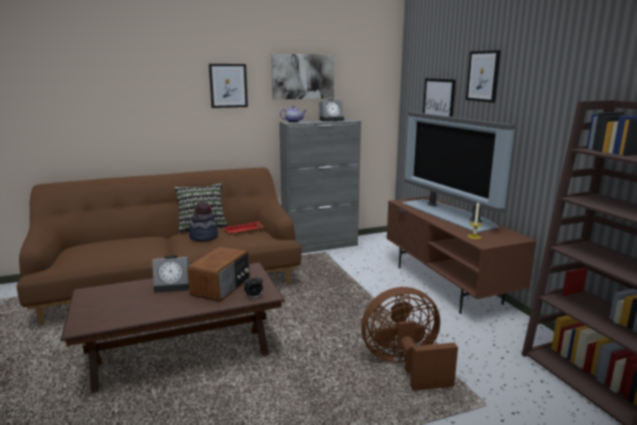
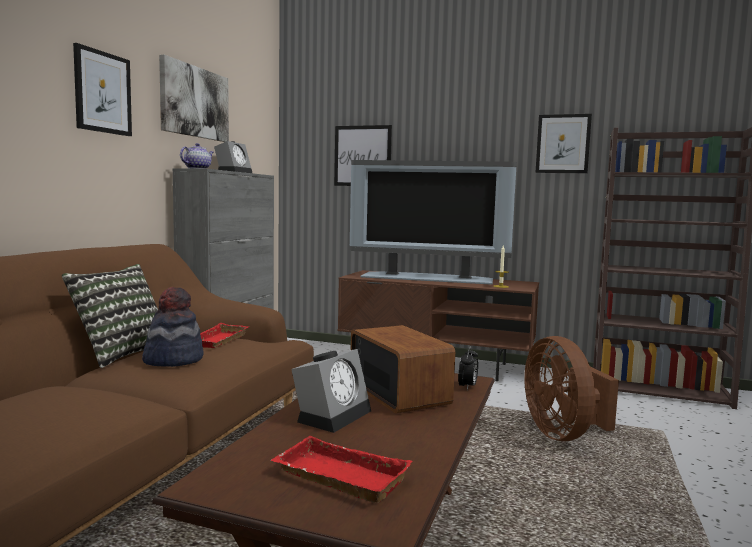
camera: 50 degrees left, 10 degrees down
brown fan [361,287,458,391] -> brown fan turned 45 degrees counterclockwise [524,336,619,441]
picture [466,50,501,103] -> picture moved to [535,114,592,173]
none -> red tray [271,436,413,503]

